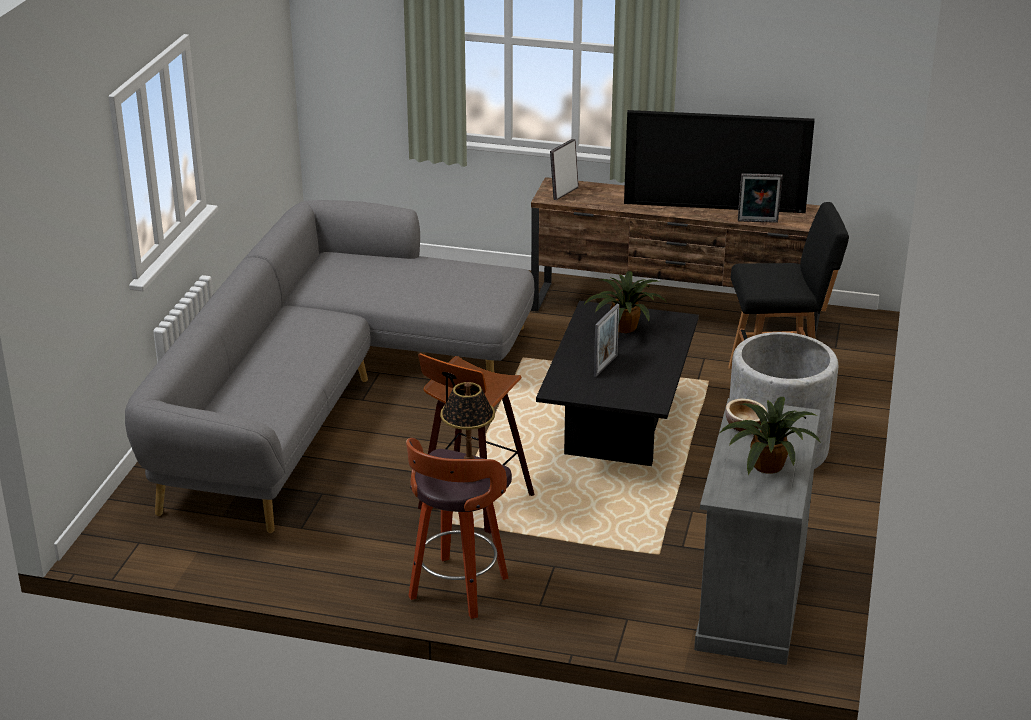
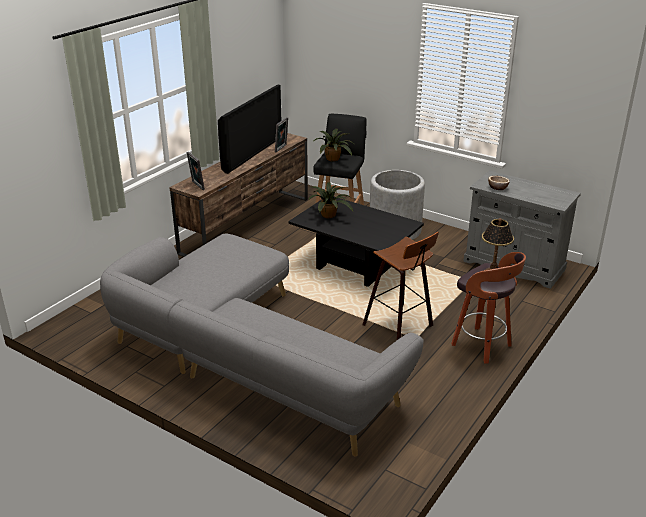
camera: 70 degrees left, 0 degrees up
picture frame [594,304,619,377] -> none
potted plant [720,397,821,475] -> potted plant moved to [314,129,354,161]

